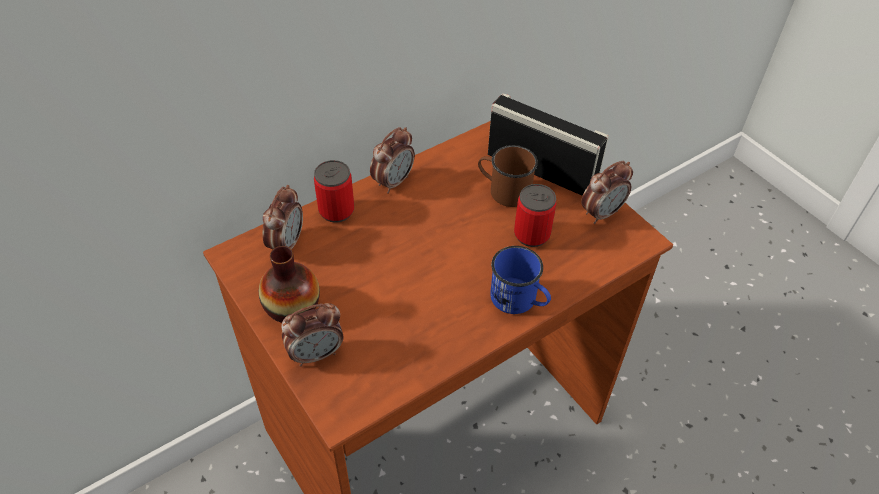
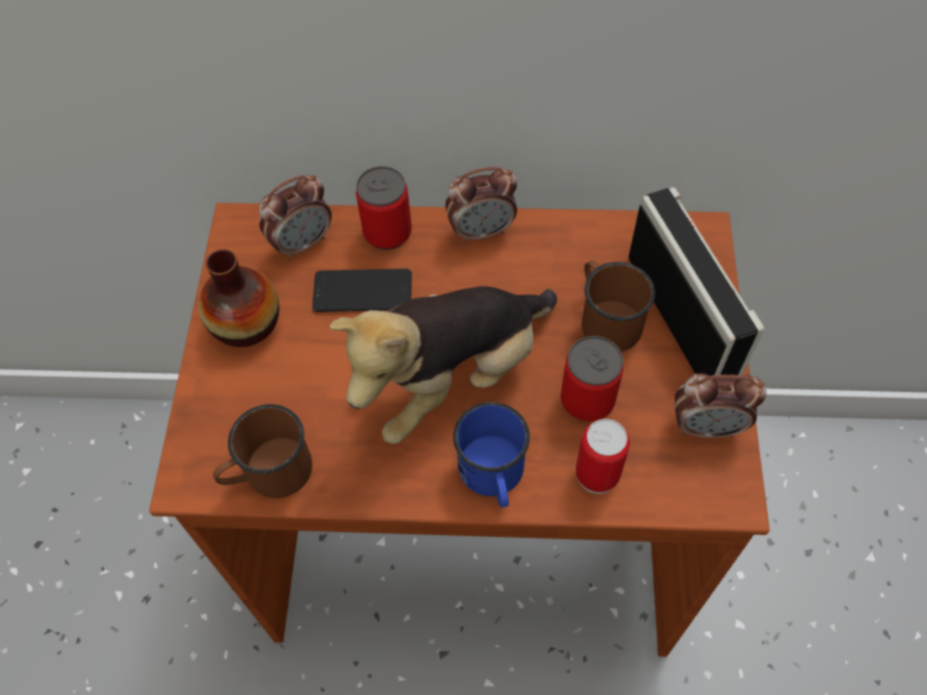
camera: 40 degrees right, 10 degrees up
alarm clock [281,303,343,367] -> none
none -> brown mug [213,404,312,498]
none -> phone [312,269,412,312]
none -> plush toy [330,286,557,444]
none -> can [576,419,630,494]

